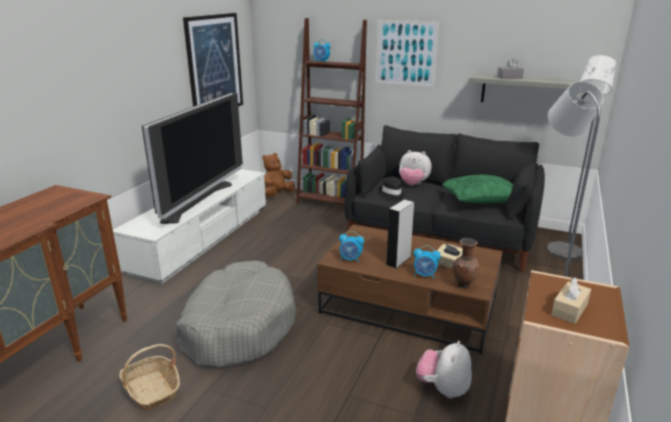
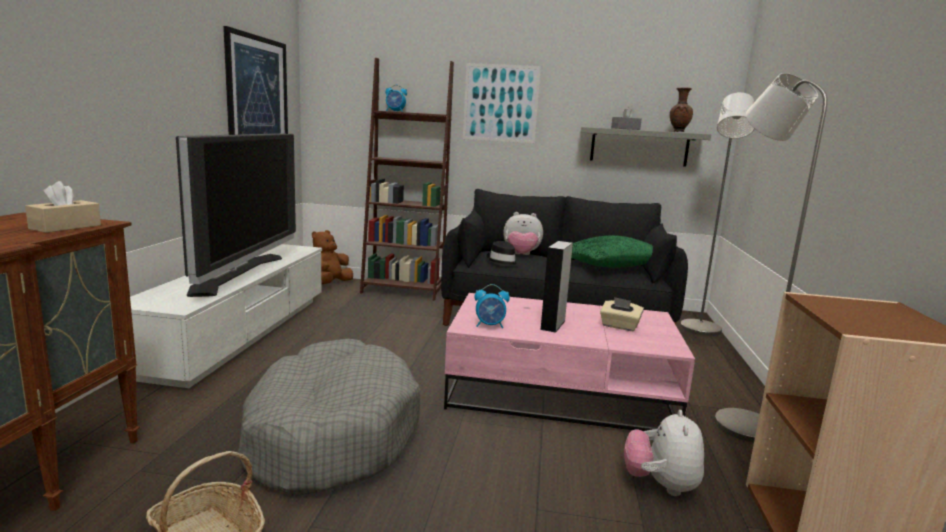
camera: 15 degrees left, 10 degrees down
brown coffee table [317,225,503,354] -> pink coffee table [444,293,695,431]
alarm clock [413,245,441,279] -> none
brown vase [453,238,479,289] -> brown vase moved to [670,87,693,132]
beige tissue box [551,277,591,324] -> beige tissue box moved to [25,181,101,233]

